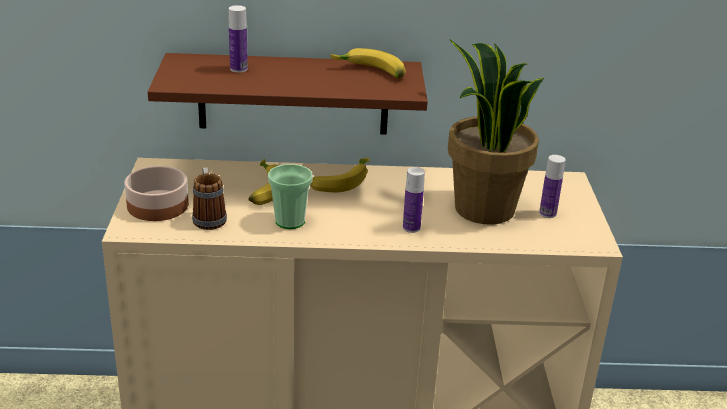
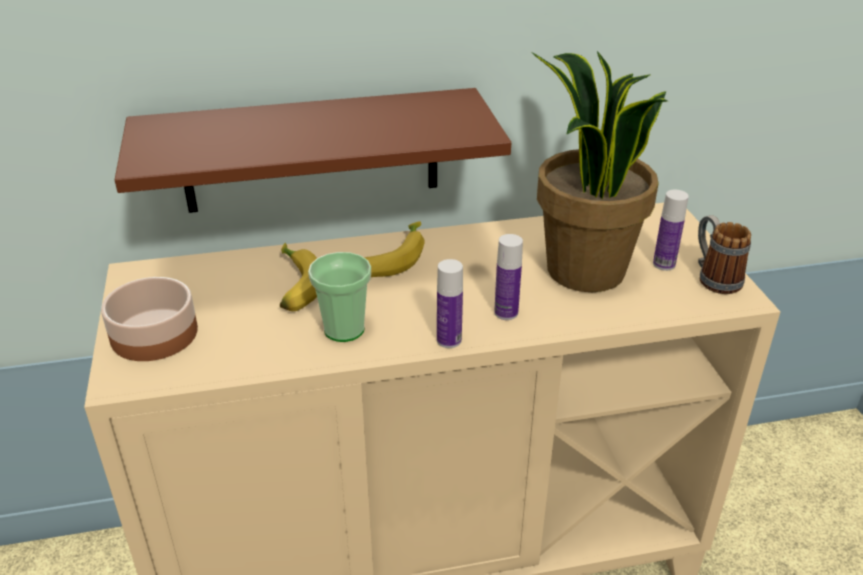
camera: 10 degrees left, 5 degrees up
mug [192,167,227,230] -> mug moved to [698,215,751,294]
bottle [229,5,248,73] -> bottle moved to [437,259,463,348]
banana [330,48,406,79] -> none

